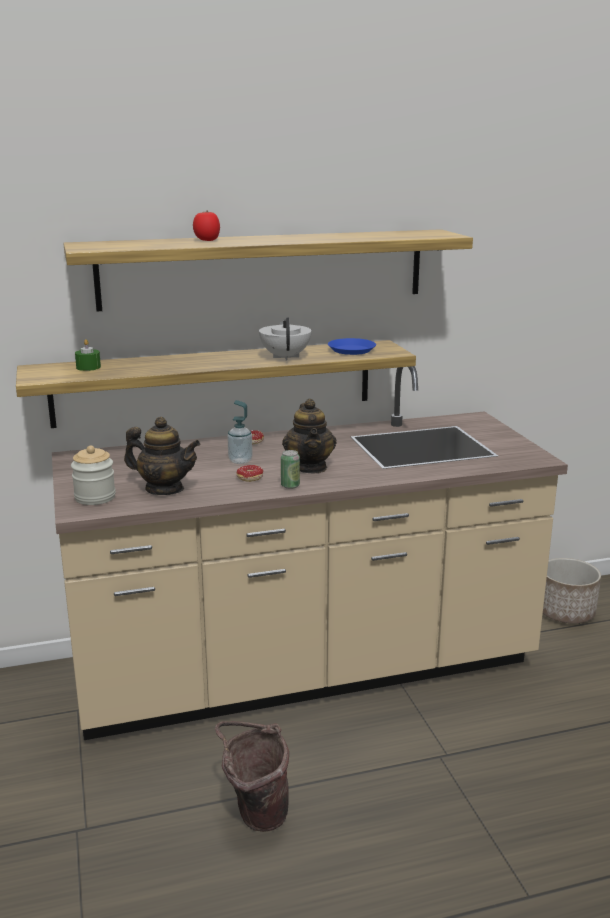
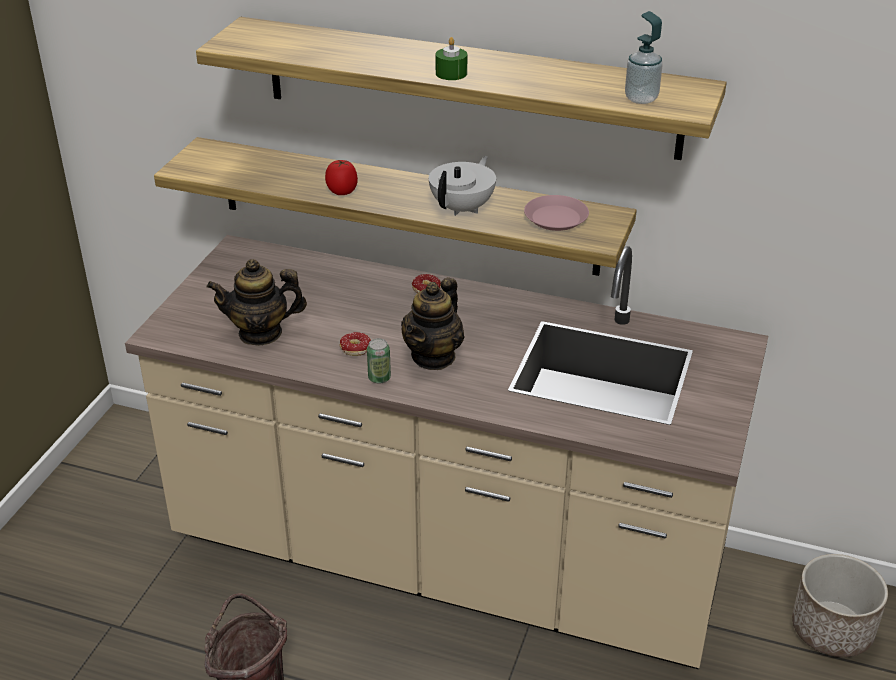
camera: 35 degrees right, 15 degrees up
jar [71,446,116,505] -> none
green candle [75,339,101,371] -> green candle moved to [436,37,467,80]
teapot [124,417,201,495] -> teapot turned 120 degrees clockwise [207,259,307,346]
tomato [193,211,220,241] -> tomato moved to [325,160,358,195]
soap dispenser [227,400,253,464] -> soap dispenser moved to [625,11,663,104]
blue plate [328,338,376,355] -> pink plate [524,195,589,231]

